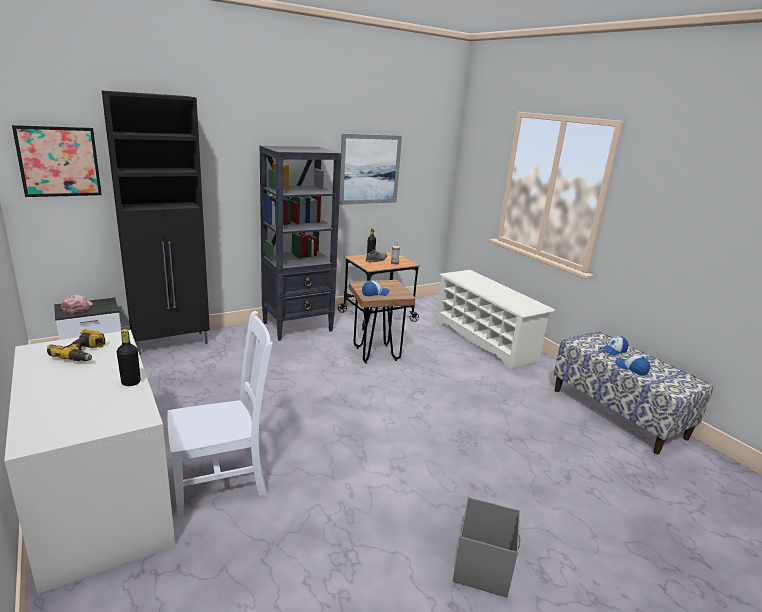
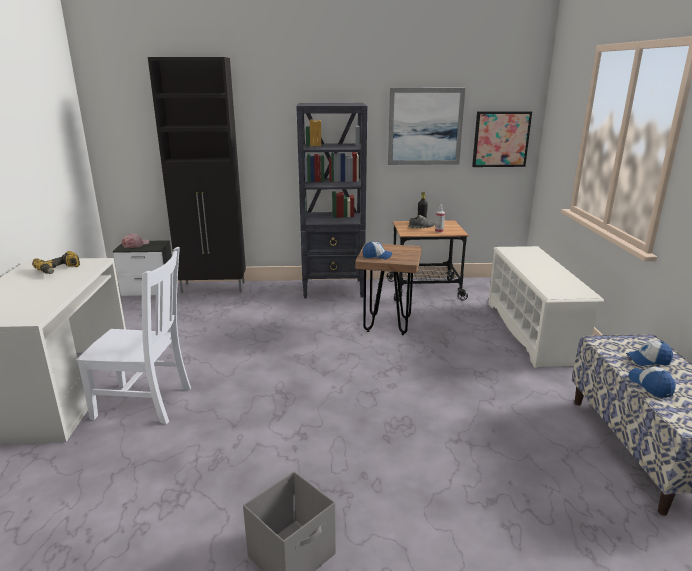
camera: 30 degrees right, 0 degrees up
picture [12,125,102,197] -> picture moved to [472,111,532,167]
black bottle [117,329,141,386] -> none

